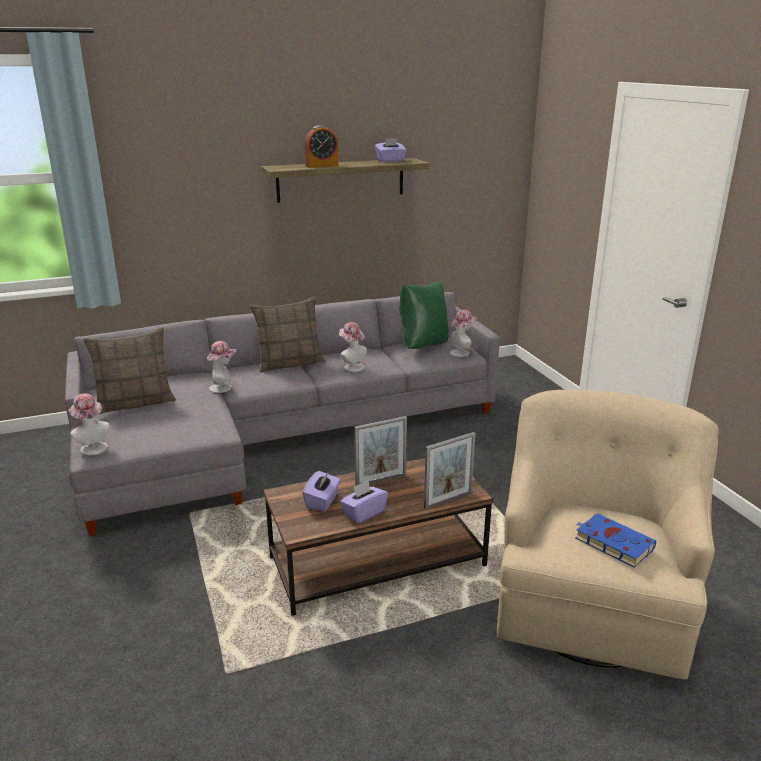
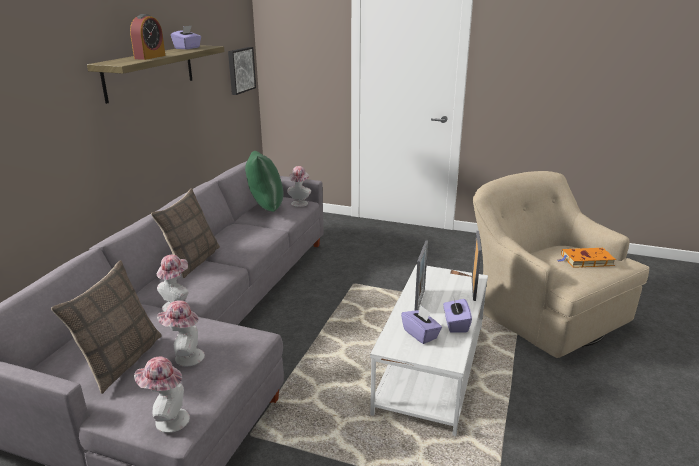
camera: 50 degrees left, 0 degrees up
brown coffee table [263,458,493,616] -> white coffee table [370,264,488,436]
hat [339,322,367,372] -> hat moved to [157,300,205,366]
blue book [576,513,656,568] -> orange book [558,248,616,268]
none -> picture [228,47,256,95]

